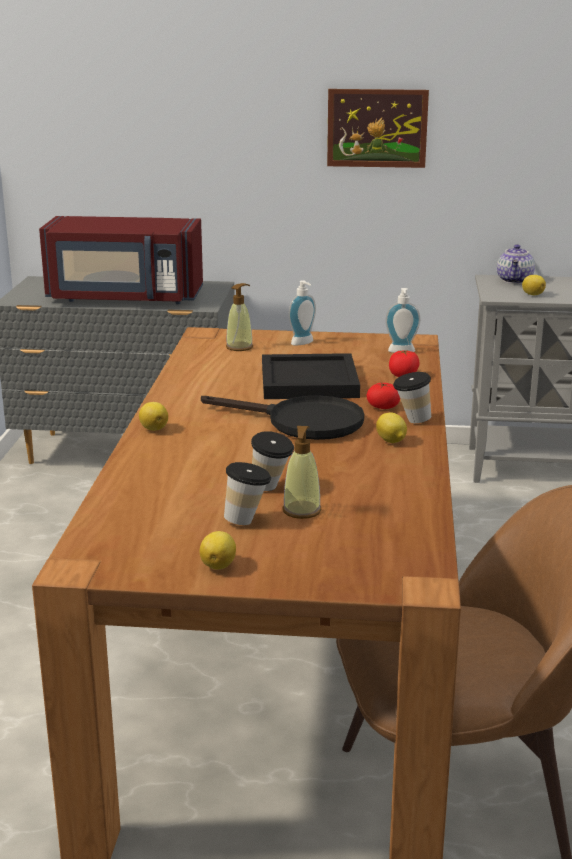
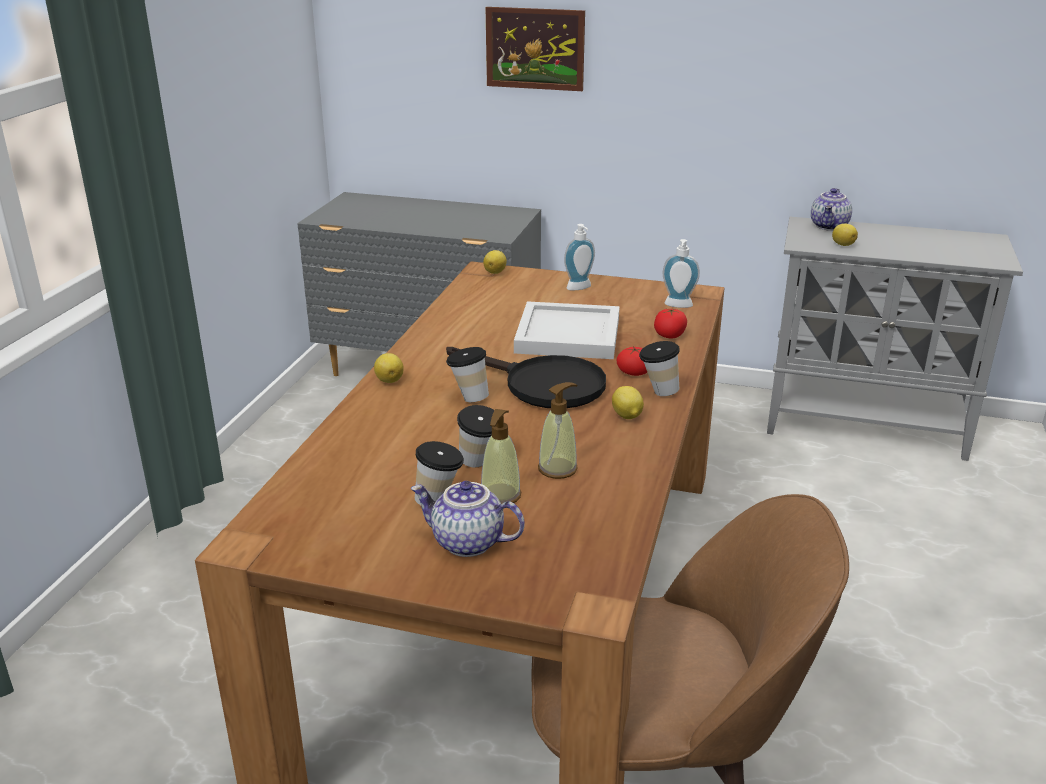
camera: 10 degrees right, 5 degrees up
red microwave [39,216,203,304] -> none
lemon [199,531,236,570] -> lemon moved to [483,250,507,274]
soap dispenser [226,283,253,351] -> soap dispenser moved to [538,382,578,479]
black tray [262,353,360,399] -> white tray [514,301,620,359]
picture [327,89,429,168] -> picture moved to [486,7,585,91]
none -> teapot [411,481,525,557]
none -> cup [446,347,489,402]

